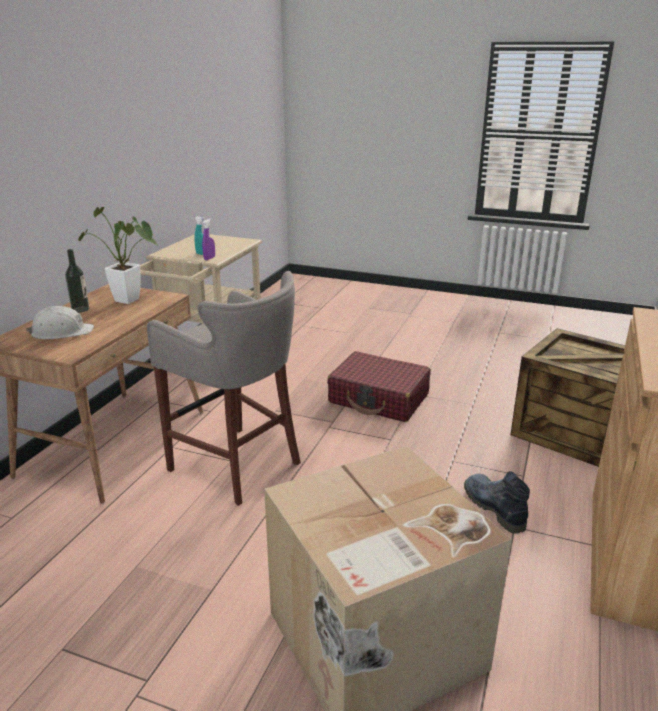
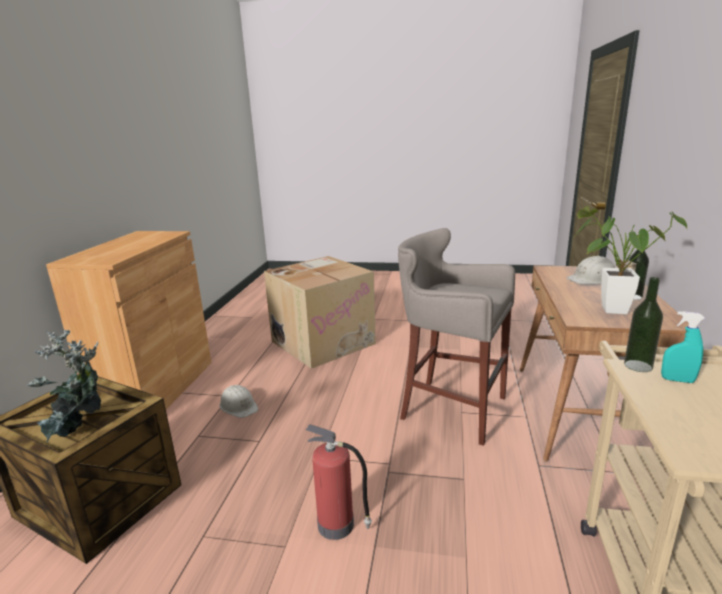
camera: 170 degrees right, 5 degrees down
purple spray bottle [202,219,215,260] -> bottle [624,277,663,372]
red suitcase [327,351,431,422] -> fire extinguisher [305,424,372,540]
boot [464,471,530,534] -> white hard hat [219,385,259,418]
none -> potted plant [27,330,101,443]

